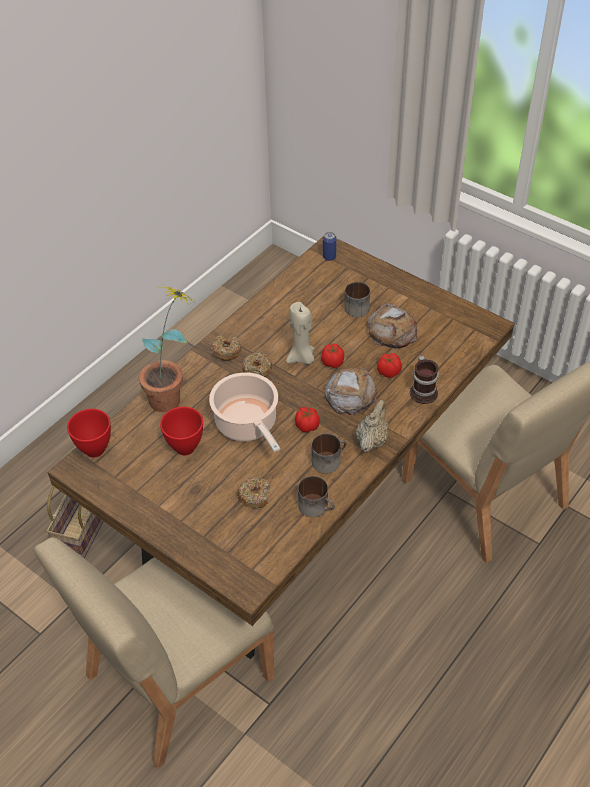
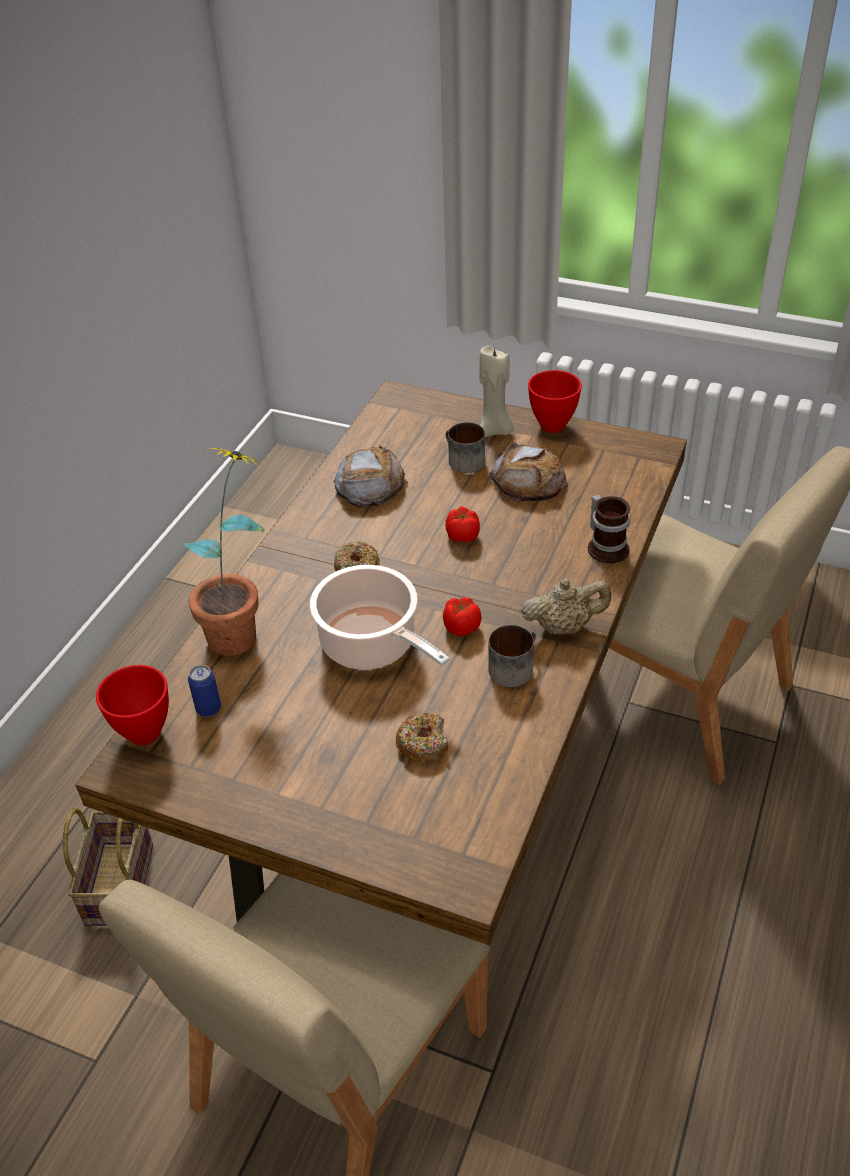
camera: 15 degrees left, 5 degrees down
red bowl [160,407,203,455] -> red bowl moved to [528,370,582,433]
donut [211,335,242,361] -> none
beige candle [286,302,314,365] -> beige candle moved to [479,345,514,437]
mug [298,476,335,517] -> none
can [323,232,337,261] -> can moved to [188,665,221,717]
bread [325,367,378,415] -> bread moved to [333,445,408,508]
beige teapot [356,400,389,452] -> beige teapot turned 75 degrees clockwise [521,578,611,634]
tomato [377,353,402,378] -> none

